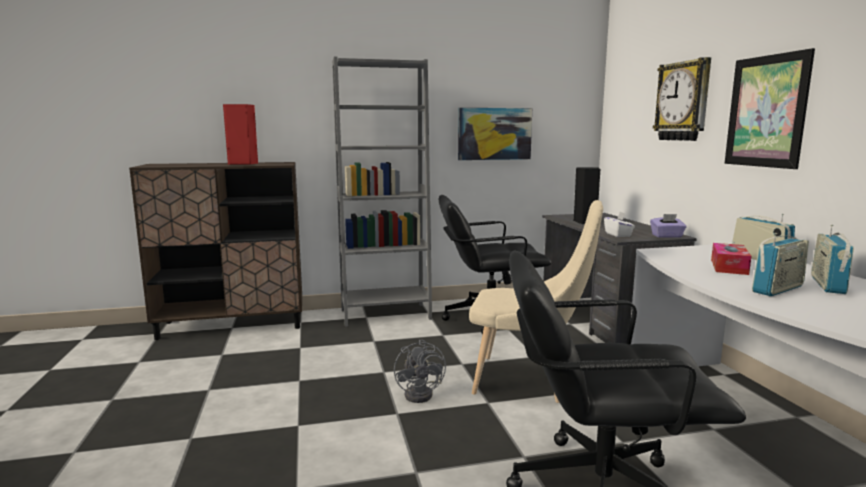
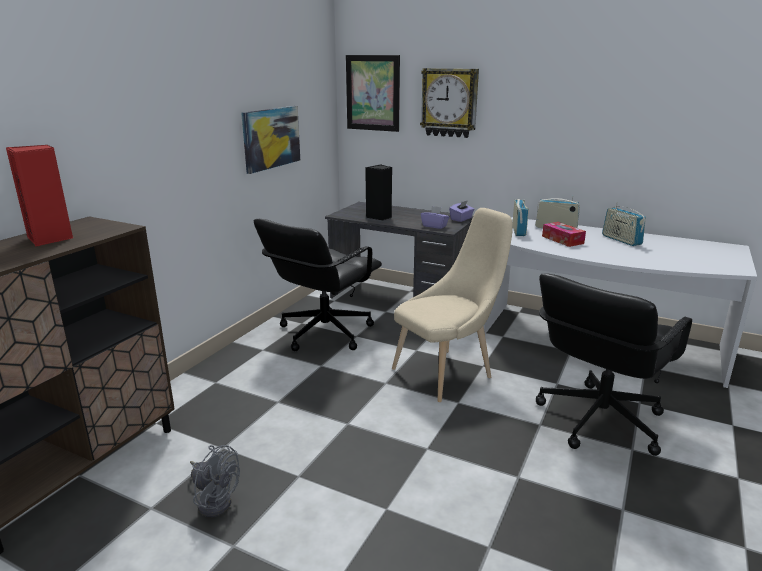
camera: 50 degrees left, 10 degrees up
grey bookcase [332,57,432,327] -> none
grey fan [394,339,446,403] -> grey fan moved to [190,445,240,517]
white tissue box [604,212,635,237] -> purple tissue box [421,206,449,229]
picture [725,48,815,169] -> picture moved to [346,55,400,132]
radio [752,233,809,296] -> radio moved to [512,199,529,236]

